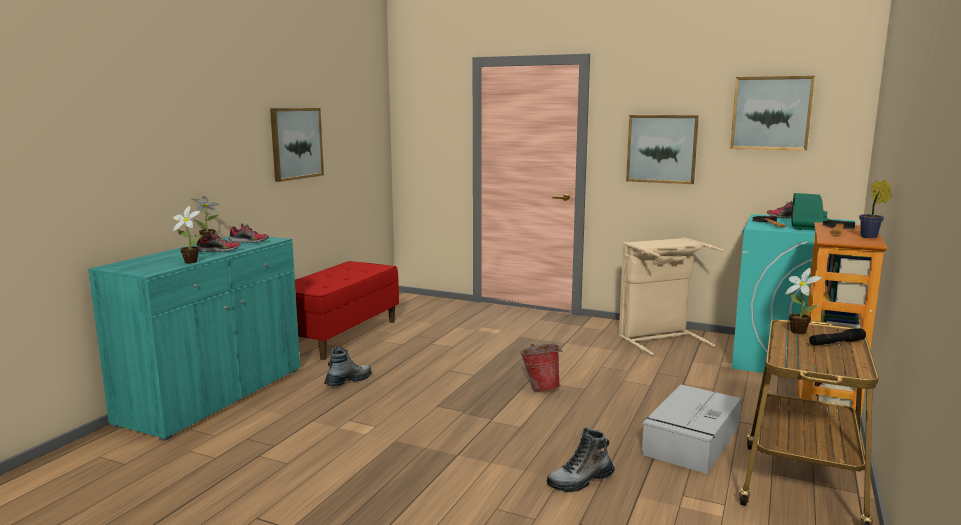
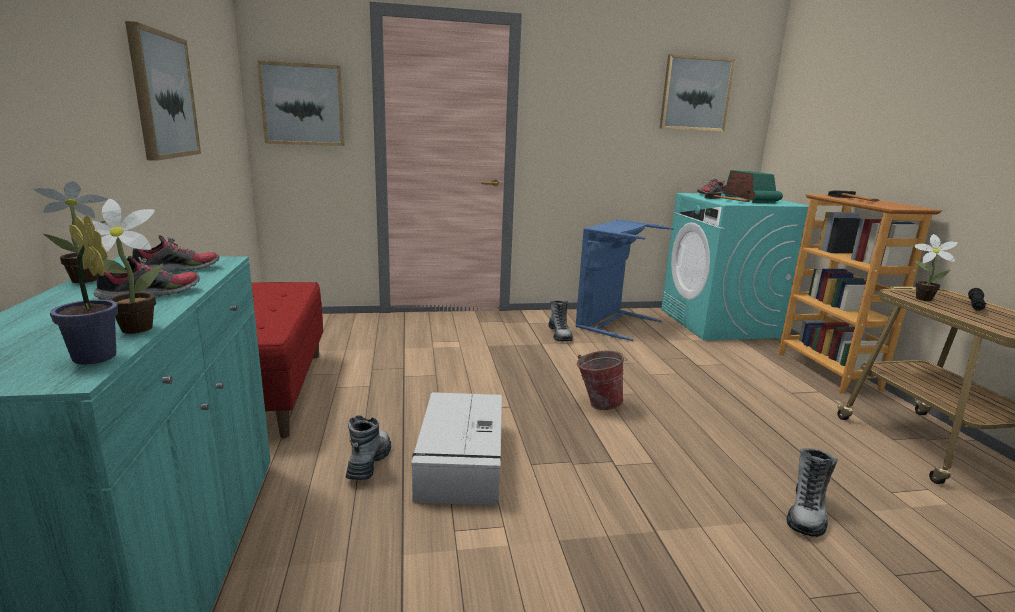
camera: 35 degrees left, 5 degrees up
beige laundry basket [618,237,723,356] -> blue laundry basket [575,219,674,341]
picture [626,115,699,184] -> picture moved to [257,61,344,146]
grey storage box [642,384,742,474] -> grey storage box moved to [411,392,502,506]
potted plant [859,180,892,238] -> potted plant moved to [50,215,118,365]
none -> boot [548,300,573,341]

